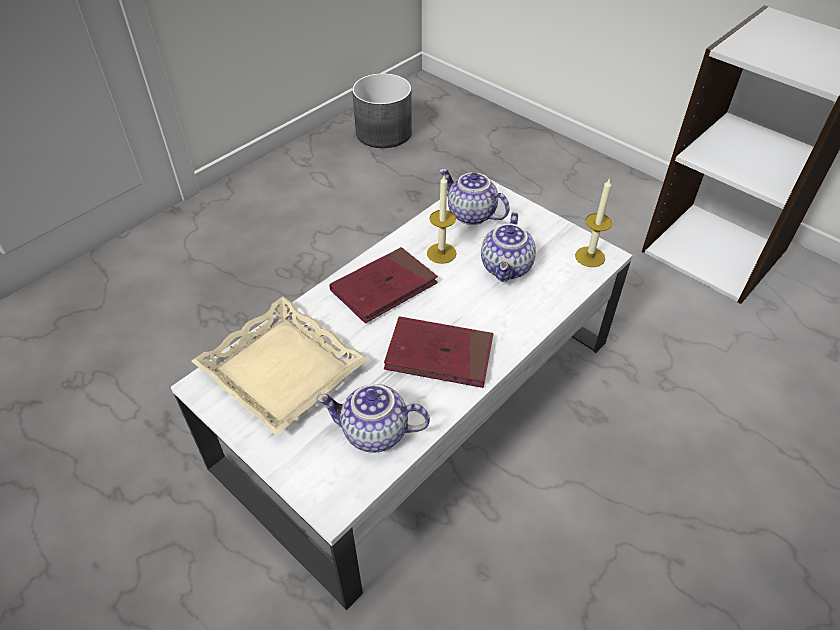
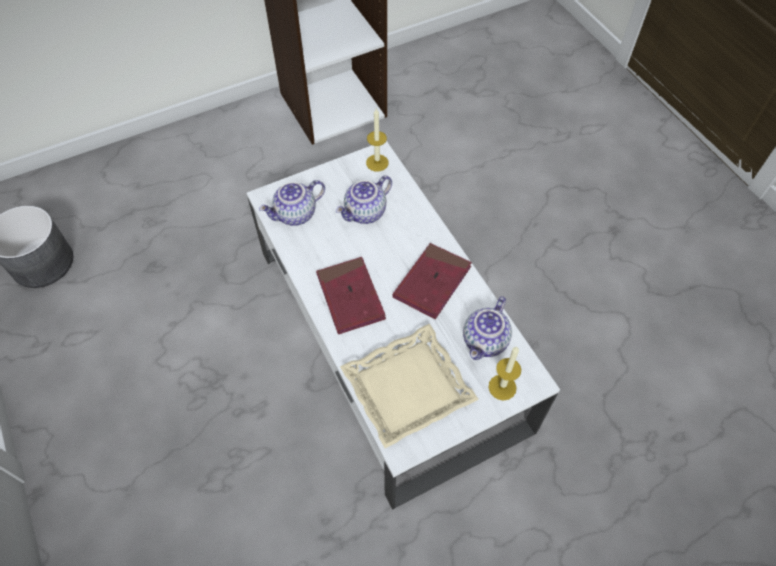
camera: 70 degrees left, 10 degrees up
candle [427,176,457,264] -> candle moved to [488,347,521,401]
teapot [481,212,536,282] -> teapot turned 105 degrees clockwise [336,175,392,224]

